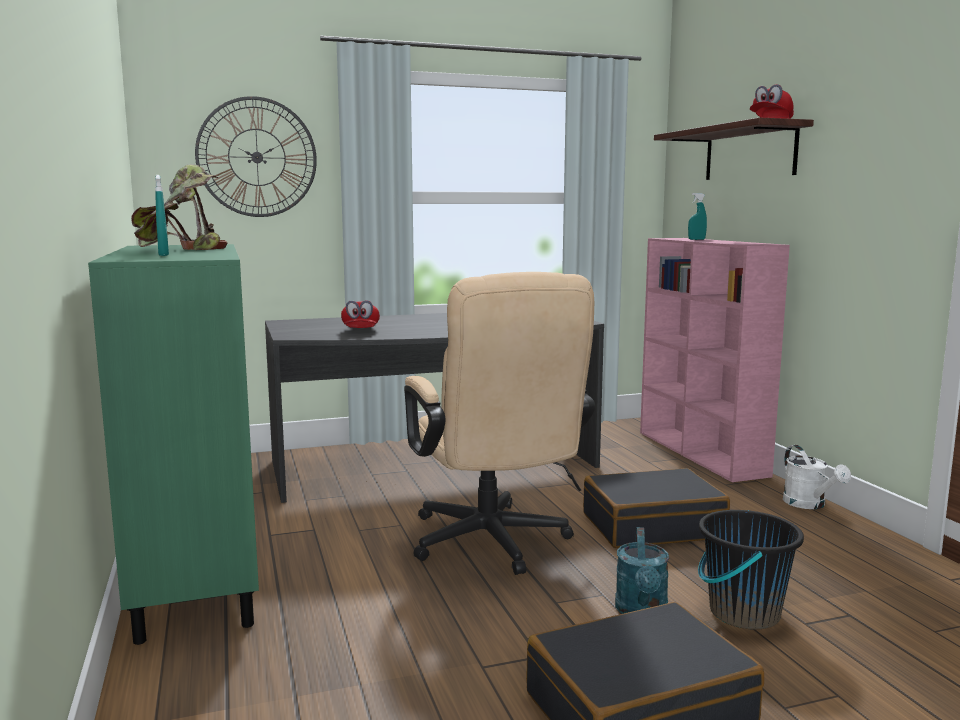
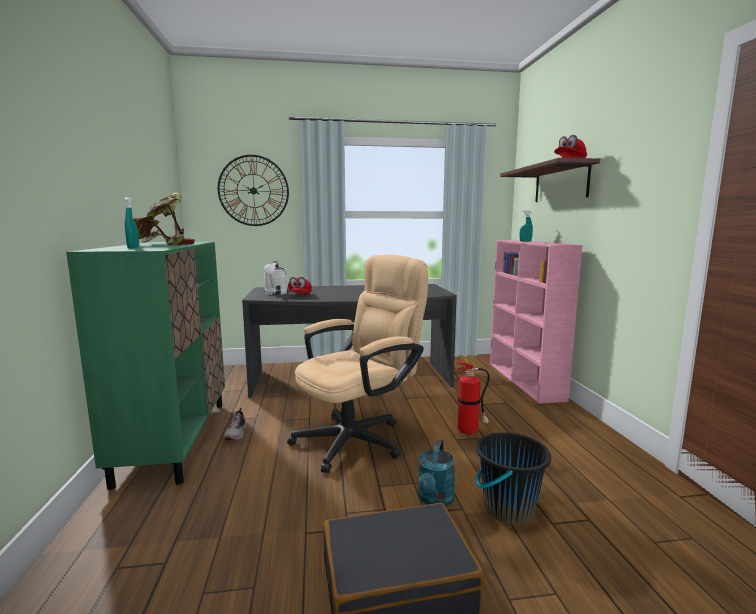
camera: 10 degrees right, 0 degrees up
beige office chair [404,272,595,575] -> beige office chair turned 120 degrees counterclockwise [287,255,428,473]
black suitcase [583,468,730,548] -> fire extinguisher [455,357,490,436]
white watering can [783,445,851,509] -> white watering can moved to [263,261,288,295]
none -> shoe [223,408,246,440]

